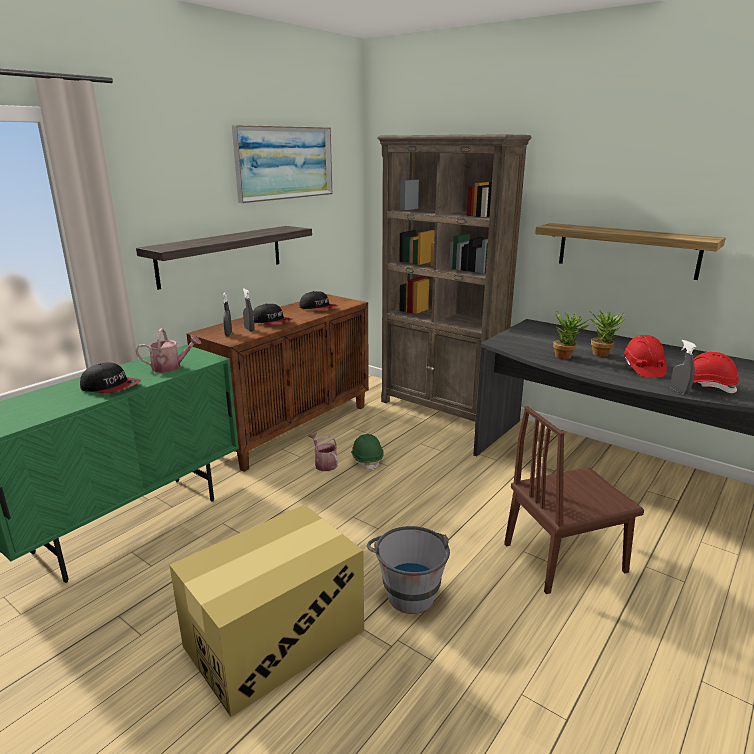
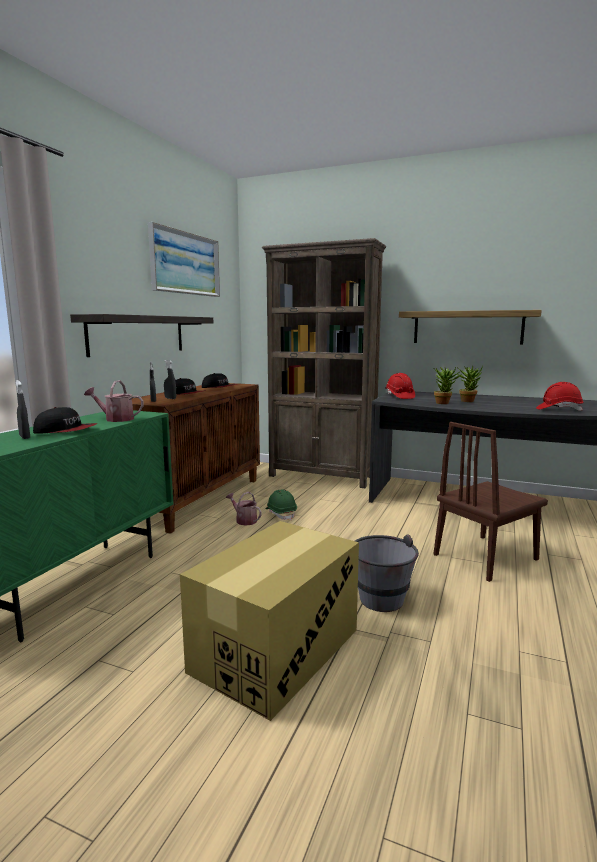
camera: 15 degrees left, 10 degrees down
watering can [136,328,201,373] -> watering can turned 150 degrees counterclockwise [84,380,144,422]
red hard hat [623,335,667,378] -> red hard hat moved to [385,373,415,399]
grey spray bottle [671,340,697,395] -> grey spray bottle moved to [15,380,30,439]

